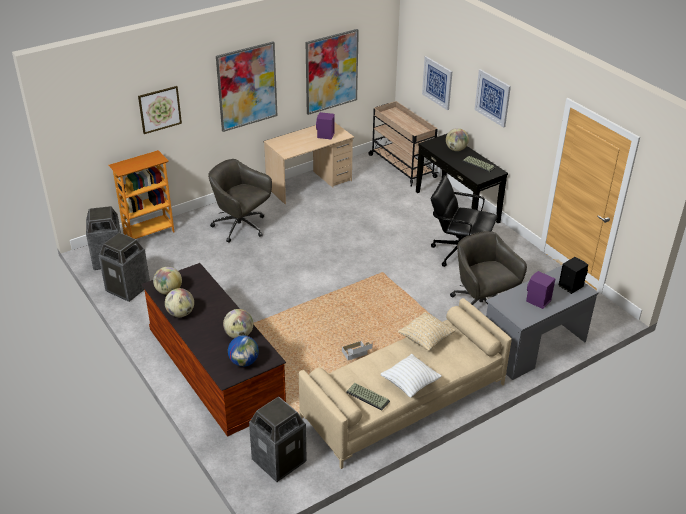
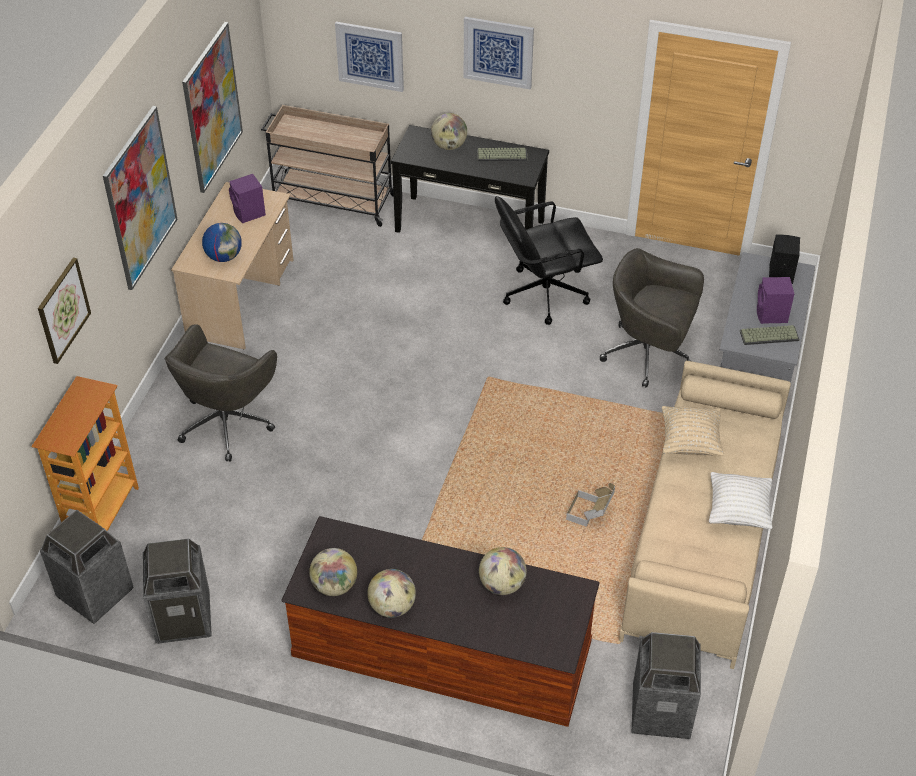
camera: 40 degrees left, 10 degrees up
grey office chair [208,159,272,243] -> grey office chair turned 60 degrees counterclockwise [165,324,277,462]
globe [228,336,259,367] -> globe moved to [202,223,242,262]
keyboard [346,383,390,410] -> keyboard moved to [740,325,800,345]

